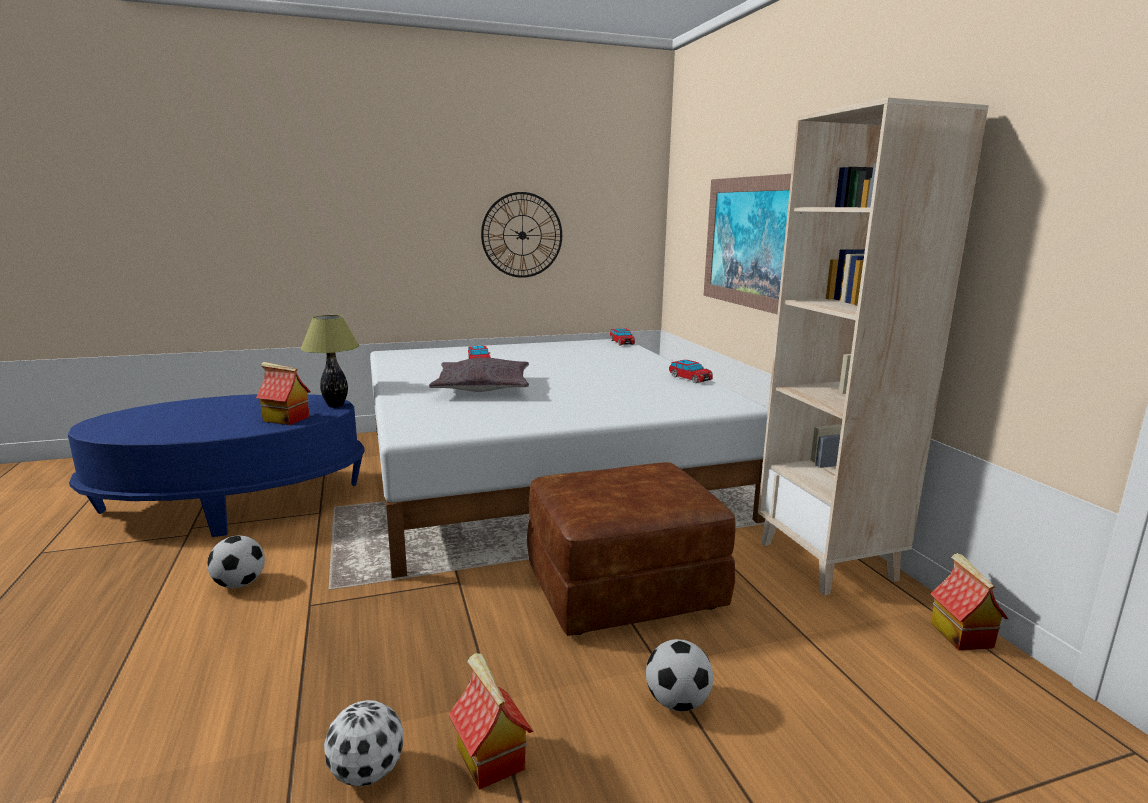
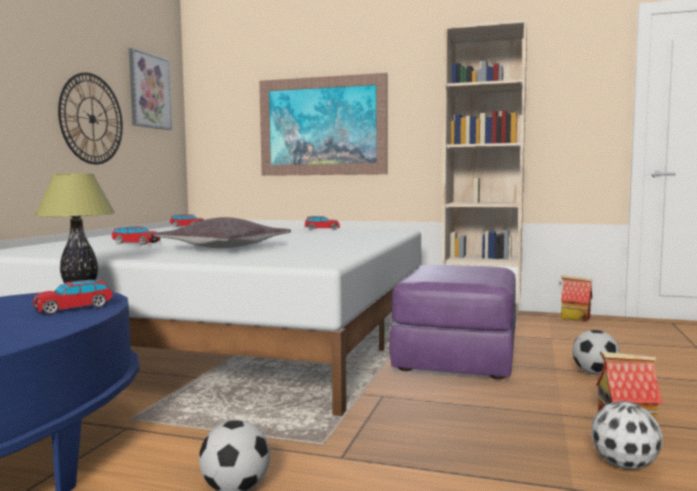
camera: 55 degrees left, 10 degrees down
toy house [256,362,311,425] -> toy car [33,280,113,314]
brown ottoman [527,462,736,636] -> purple ottoman [389,265,516,379]
none -> picture [129,48,172,130]

